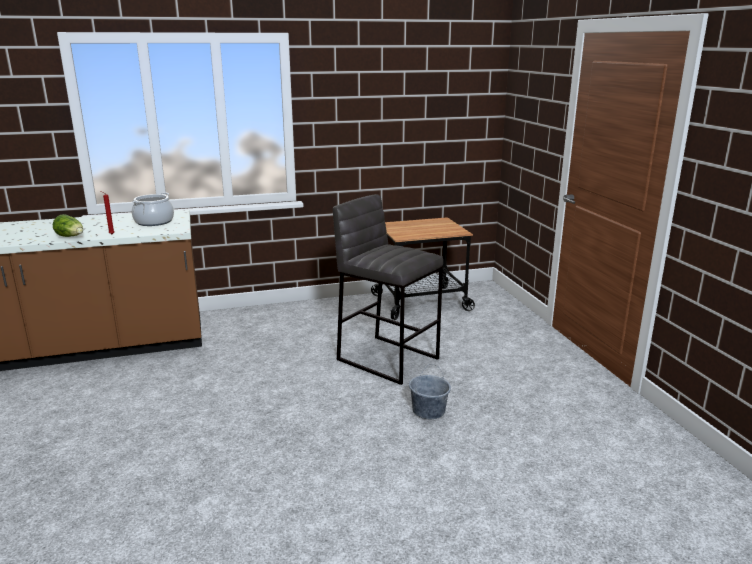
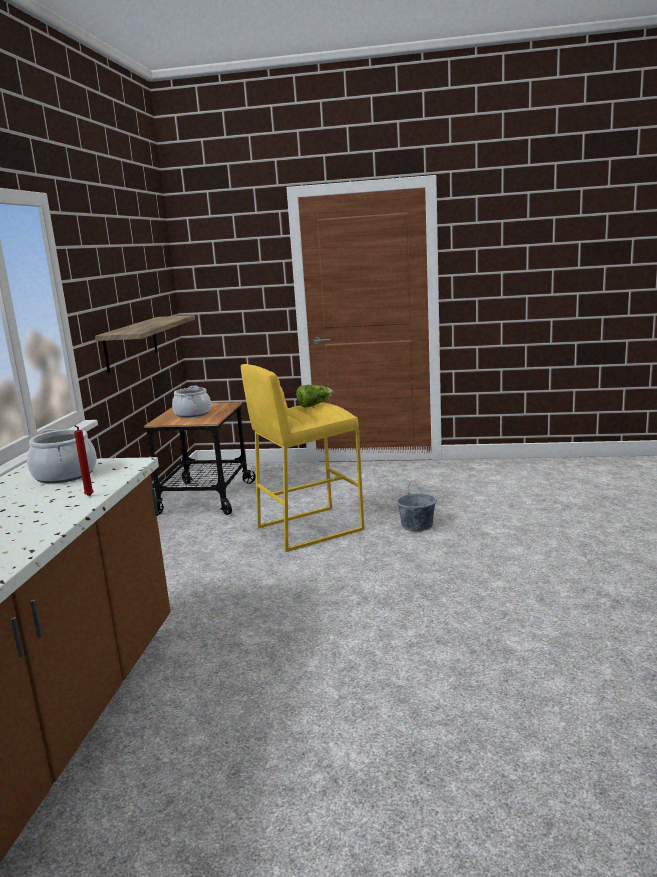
camera: 65 degrees left, 5 degrees down
lettuce [53,214,83,237] -> lettuce moved to [296,385,333,407]
grey stool [333,194,443,385] -> yellow stool [241,364,364,552]
none -> shelf [95,315,195,373]
none -> cooking pot [172,386,211,417]

